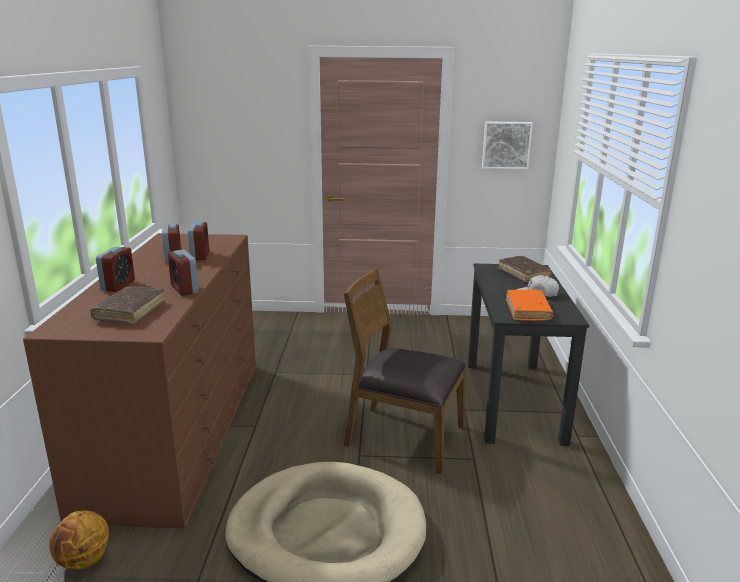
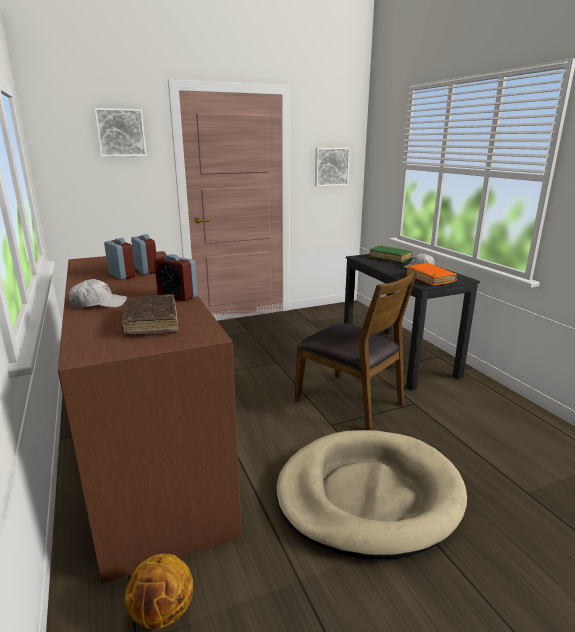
camera: 25 degrees left, 0 degrees up
alarm clock [96,247,135,292] -> white cap [69,279,127,308]
brown chair [344,268,466,474] -> brown chair turned 135 degrees counterclockwise [294,270,417,430]
brown book [498,256,552,283] -> green book [369,245,413,263]
none -> picture [94,108,147,157]

